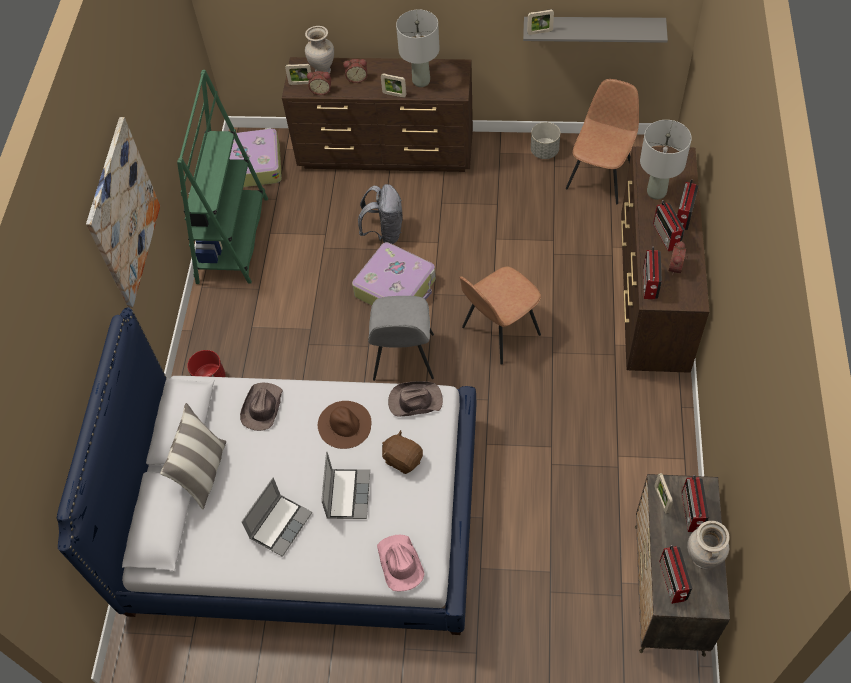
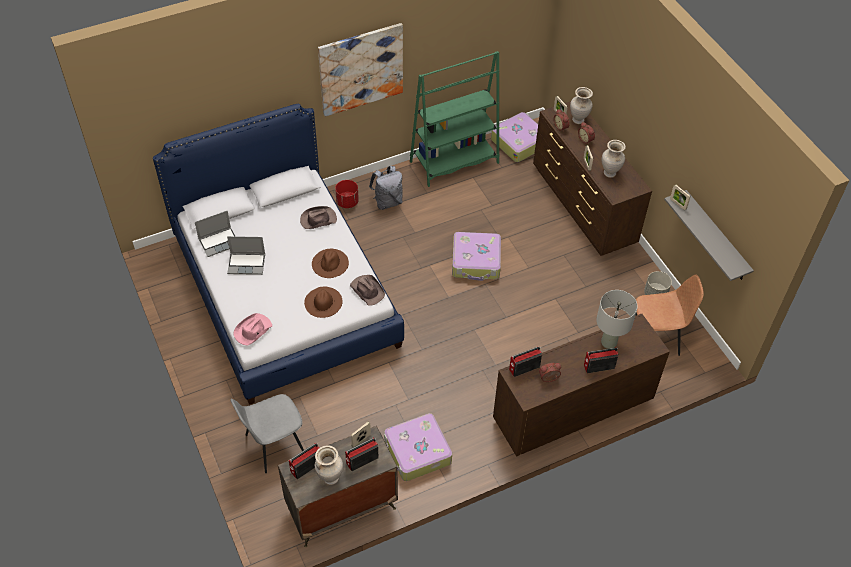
camera: 55 degrees right, 5 degrees down
pillow [160,403,226,509] -> none
laptop [321,452,370,519] -> laptop moved to [195,211,235,257]
grey backpack [358,184,403,244] -> grey backpack moved to [369,166,403,210]
grey chair [368,296,434,381] -> grey chair moved to [231,394,304,473]
brown plush toy [382,430,423,474] -> brown hat [304,287,342,318]
grey table lamp [396,10,440,87] -> beige vase [602,140,626,178]
brown chair [460,266,541,365] -> none
radio [653,200,685,251] -> none
none -> suitcase [384,413,452,481]

